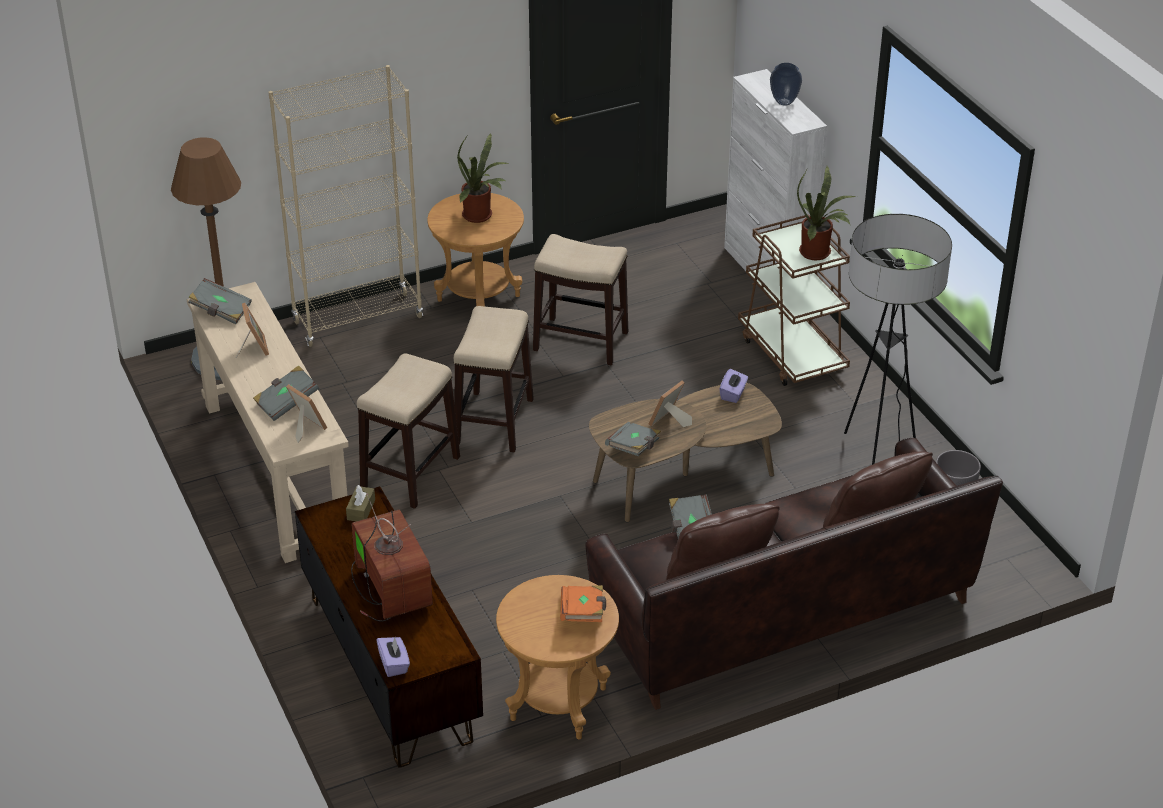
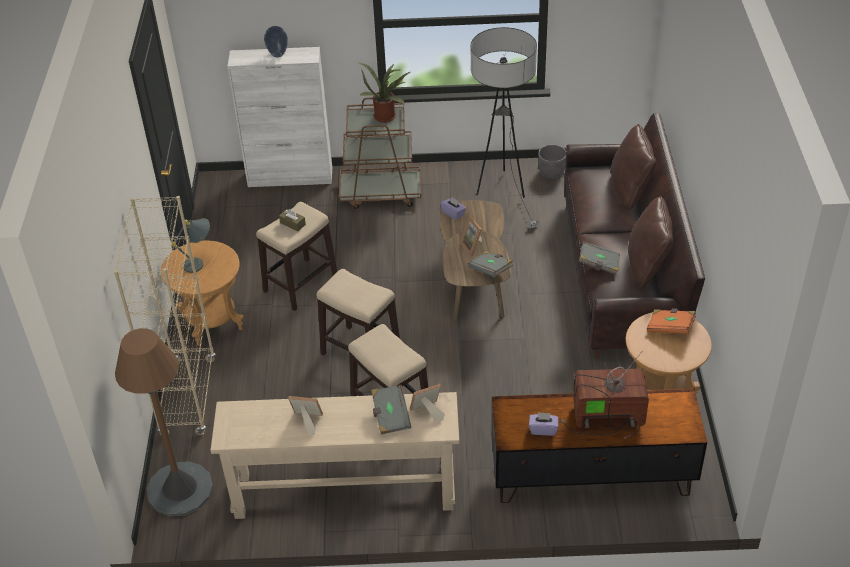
camera: 65 degrees left, 5 degrees up
grey book [188,278,252,324] -> none
brown tissue box [346,485,375,521] -> brown tissue box moved to [279,209,306,231]
purple tissue box [376,637,410,677] -> purple tissue box moved to [529,412,558,436]
potted plant [457,133,510,223] -> grey table lamp [171,218,210,273]

